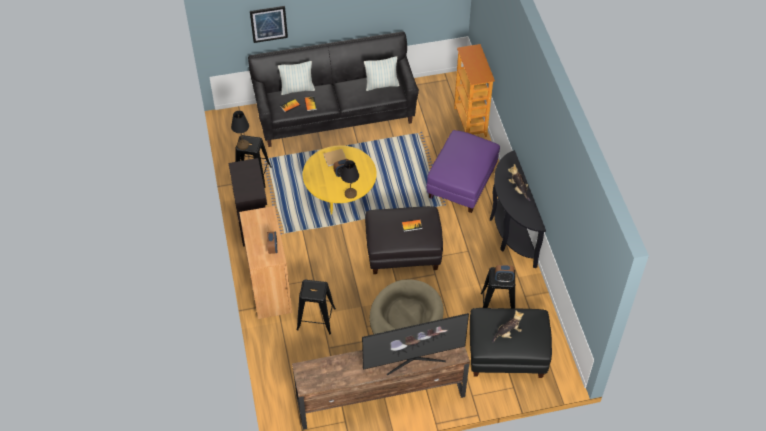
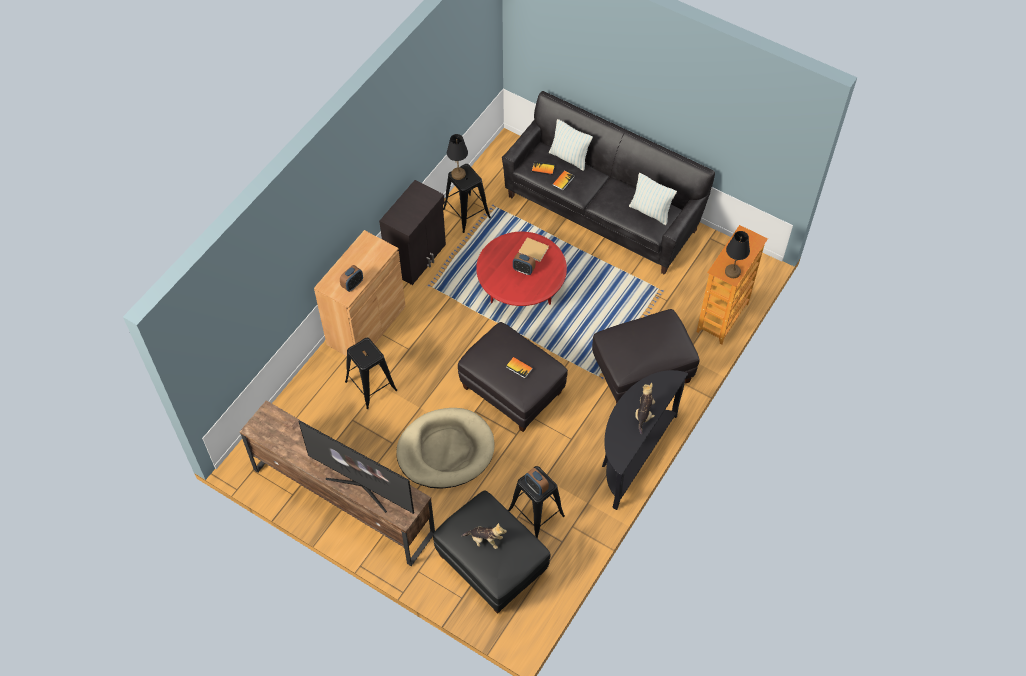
camera: 45 degrees right, 5 degrees up
picture [250,6,288,43] -> none
yellow coffee table [303,145,377,214] -> red coffee table [476,232,567,306]
black table lamp [341,160,359,199] -> black table lamp moved to [725,231,750,278]
purple ottoman [426,130,500,213] -> black ottoman [592,309,700,404]

